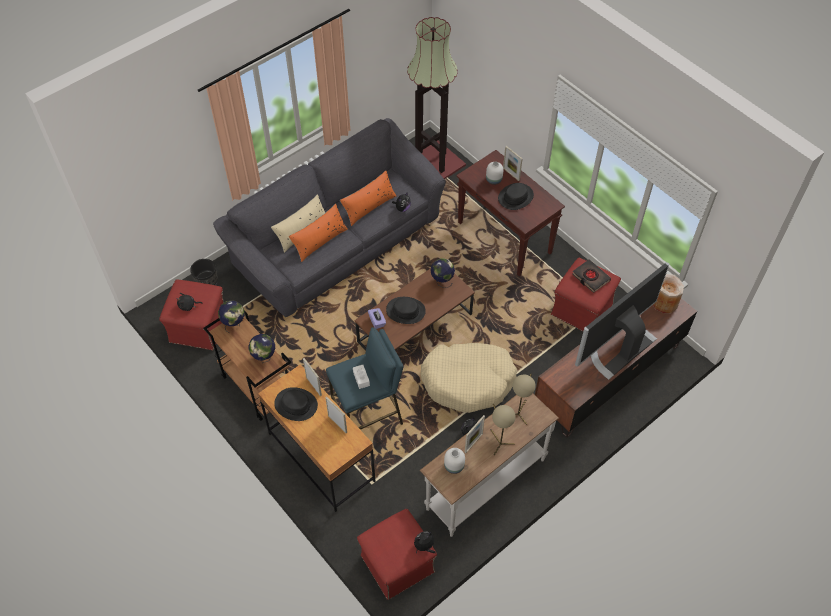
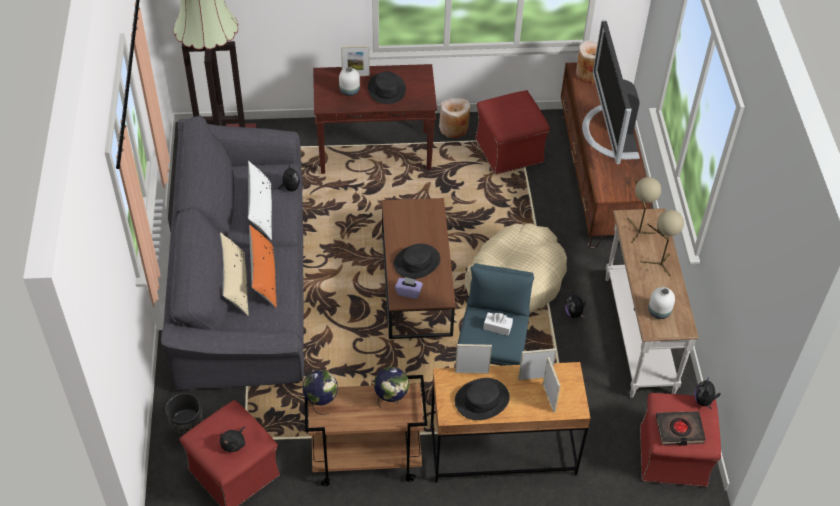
camera: 55 degrees left, 5 degrees down
orange pillow [340,171,396,226] -> white pillow [248,161,272,240]
globe [431,258,455,288] -> none
picture frame [465,415,485,453] -> picture frame moved to [543,357,560,413]
black book [572,259,611,293] -> black book moved to [656,411,706,446]
none -> beige vase [439,98,470,138]

